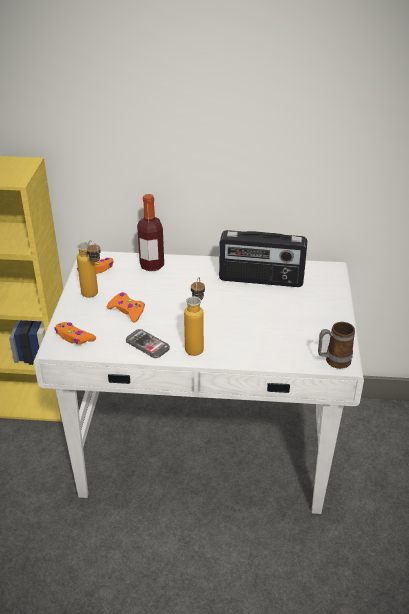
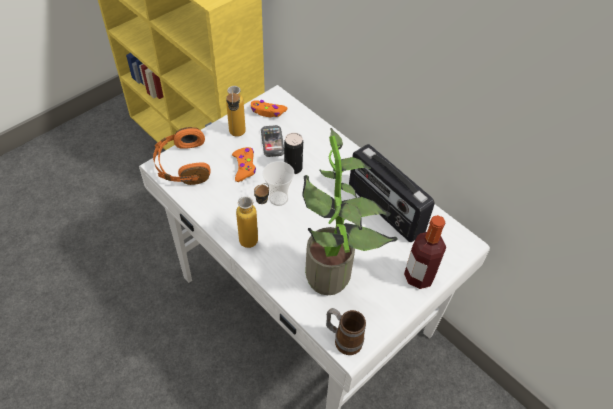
camera: 40 degrees right, 15 degrees up
orange game controller [54,322,96,344] -> orange headphones [153,127,211,185]
phone [126,329,170,358] -> phone moved to [261,125,284,157]
bottle [137,194,164,271] -> bottle moved to [404,215,446,289]
none -> cup [262,161,295,206]
none -> can [284,133,303,174]
none -> potted plant [302,128,398,295]

